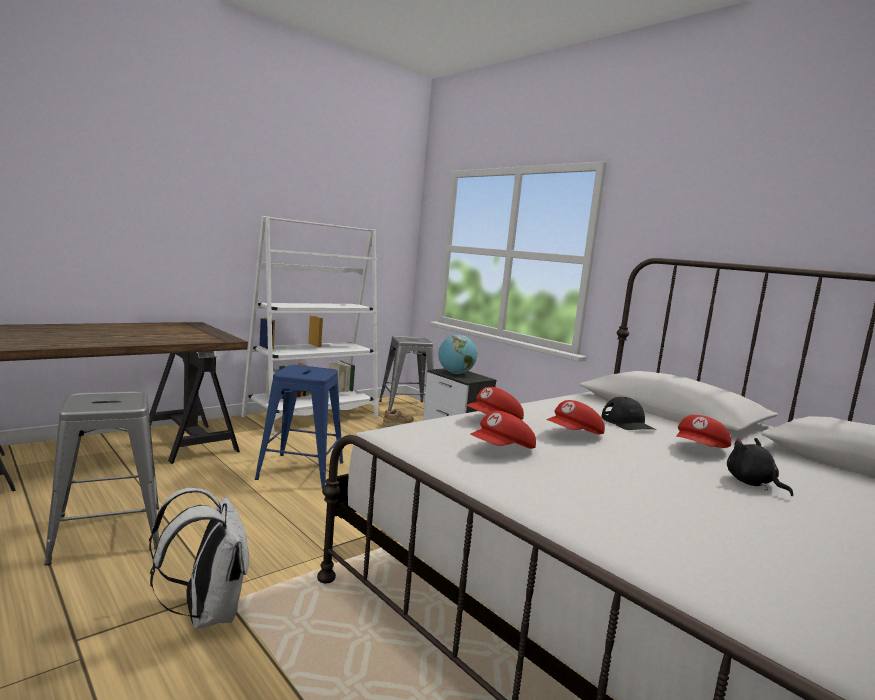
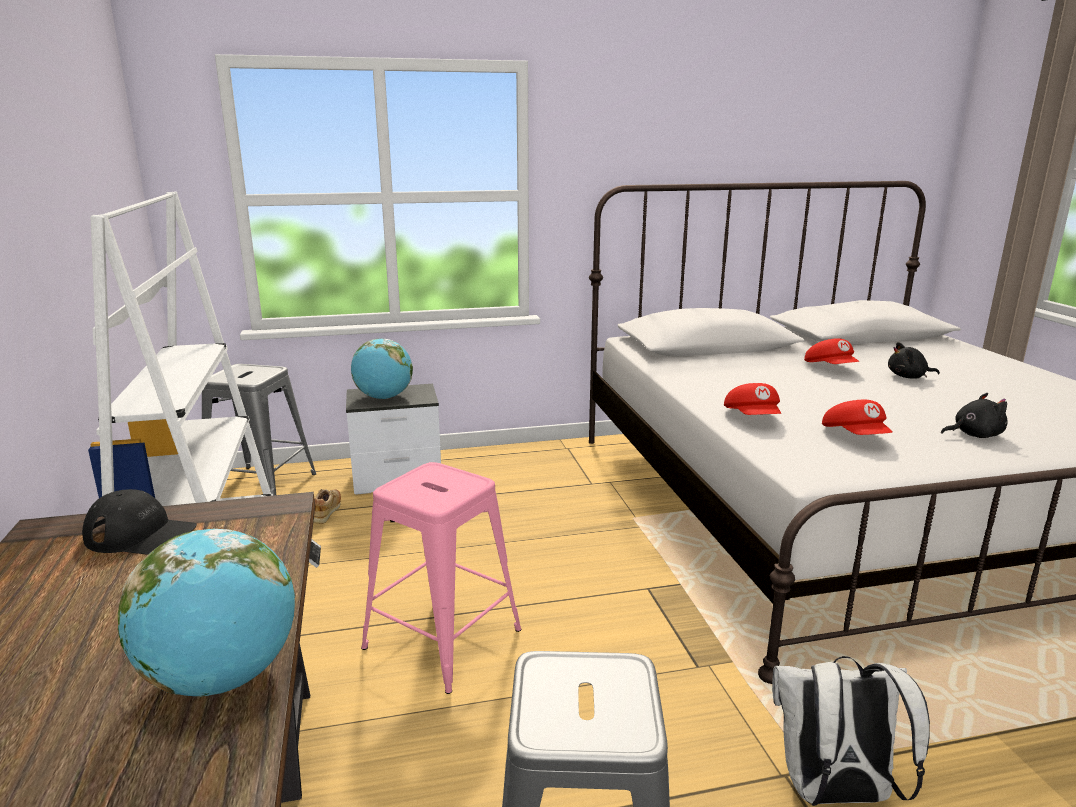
camera: 60 degrees left, 10 degrees up
blue stool [255,365,343,489] -> pink stool [361,462,521,694]
red cap [546,400,605,434] -> none
black cap [601,397,656,430] -> black cap moved to [82,489,197,555]
none -> globe [118,528,295,697]
none -> black plush toy [941,393,1007,438]

